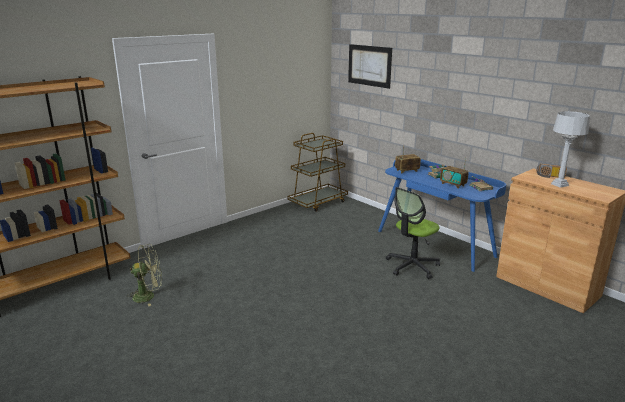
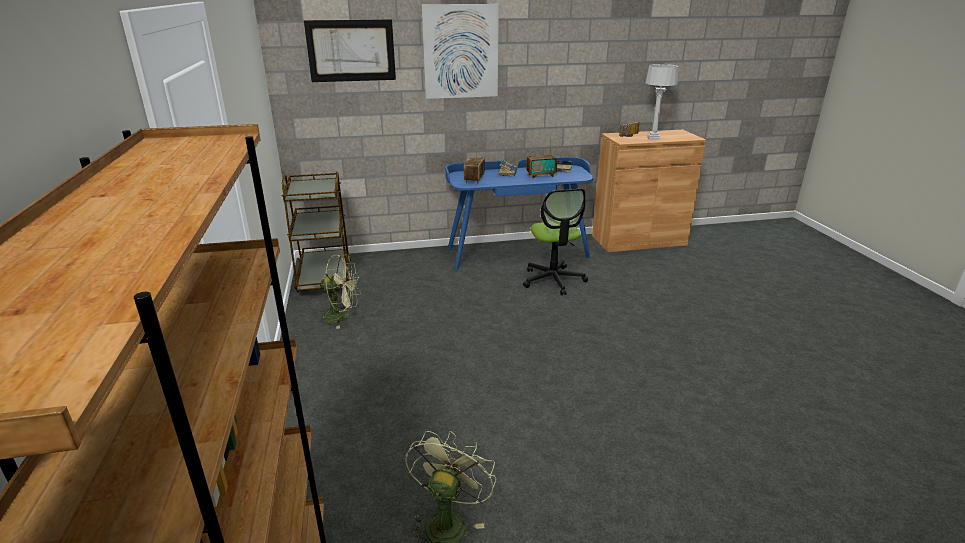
camera: 60 degrees left, 5 degrees up
none -> green fan [320,255,360,329]
none -> picture [422,4,499,99]

